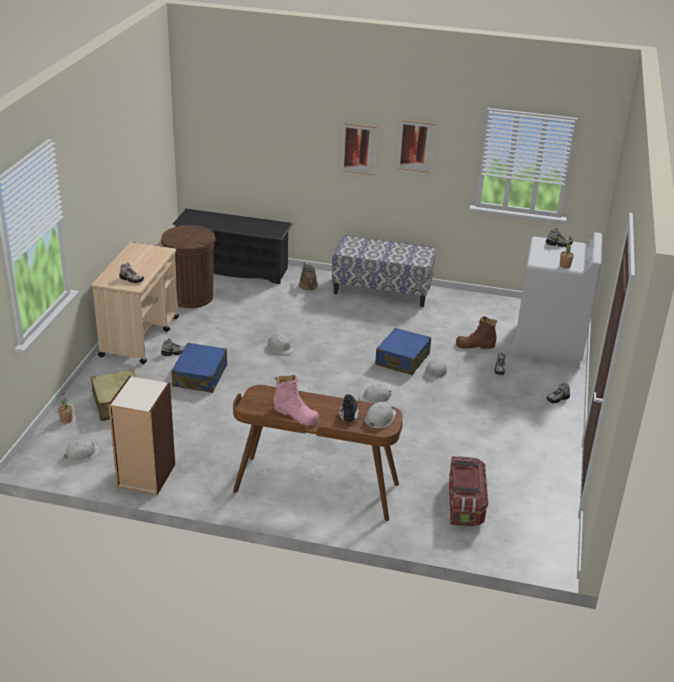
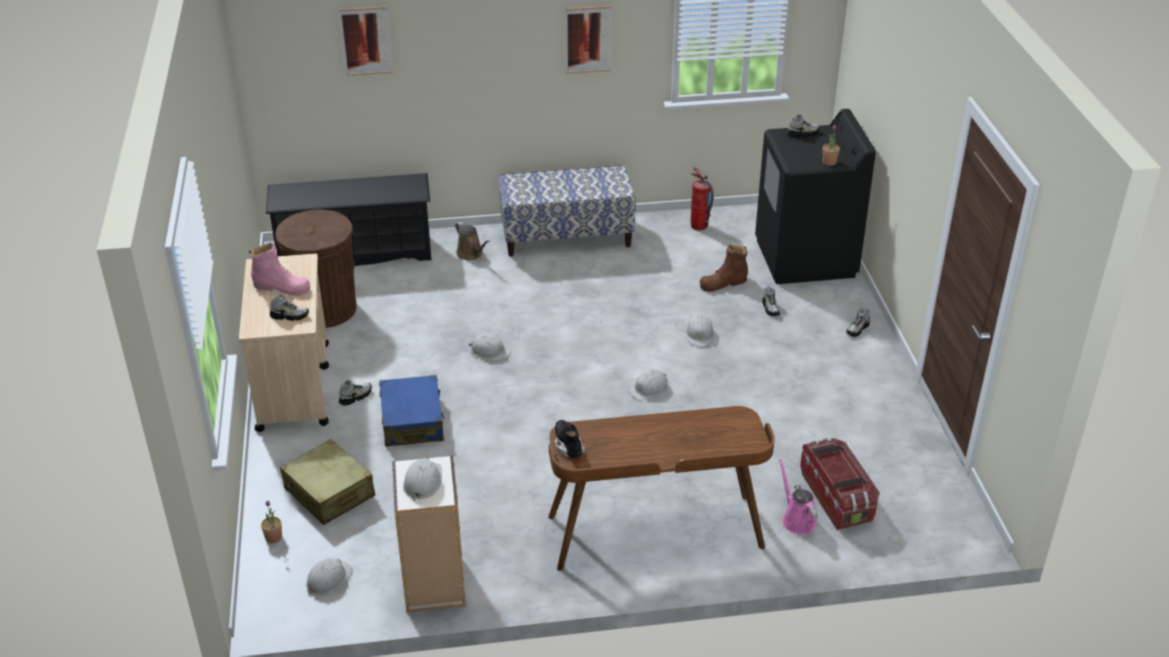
camera: 20 degrees left, 5 degrees up
pink boot [274,375,319,426] -> pink boot moved to [249,243,310,296]
black boot [339,394,359,422] -> black boot moved to [555,420,585,458]
picture [342,123,377,175] -> picture moved to [339,6,393,76]
white hard hat [365,402,396,428] -> white hard hat moved to [403,458,442,501]
blue suitcase [375,328,431,375] -> none
white washing machine [514,233,602,365] -> black washing machine [755,109,876,284]
none -> fire extinguisher [690,167,714,230]
none -> pink watering can [779,459,818,535]

